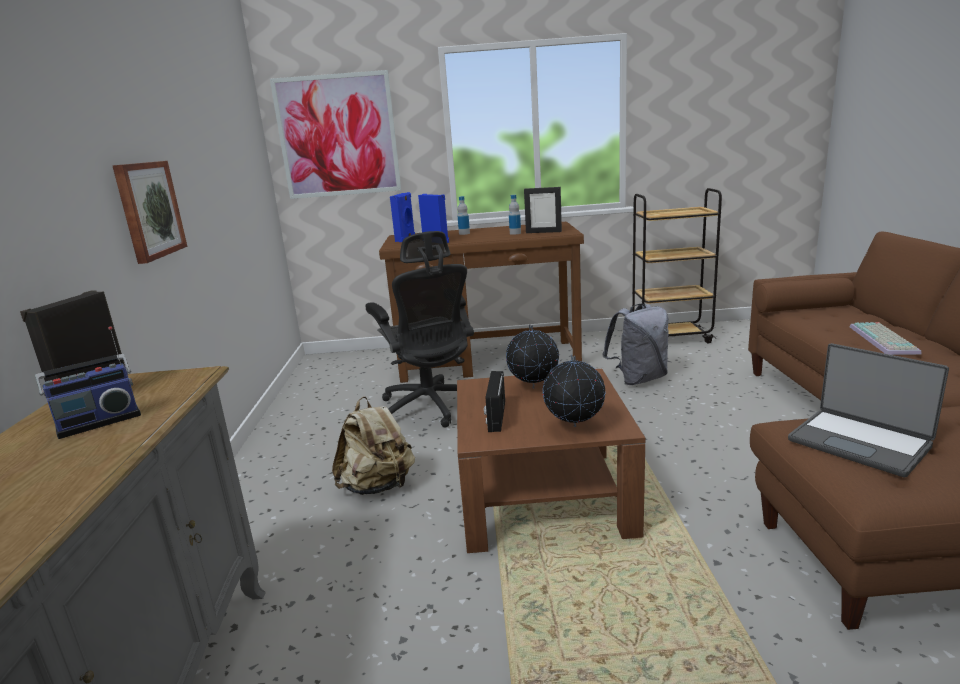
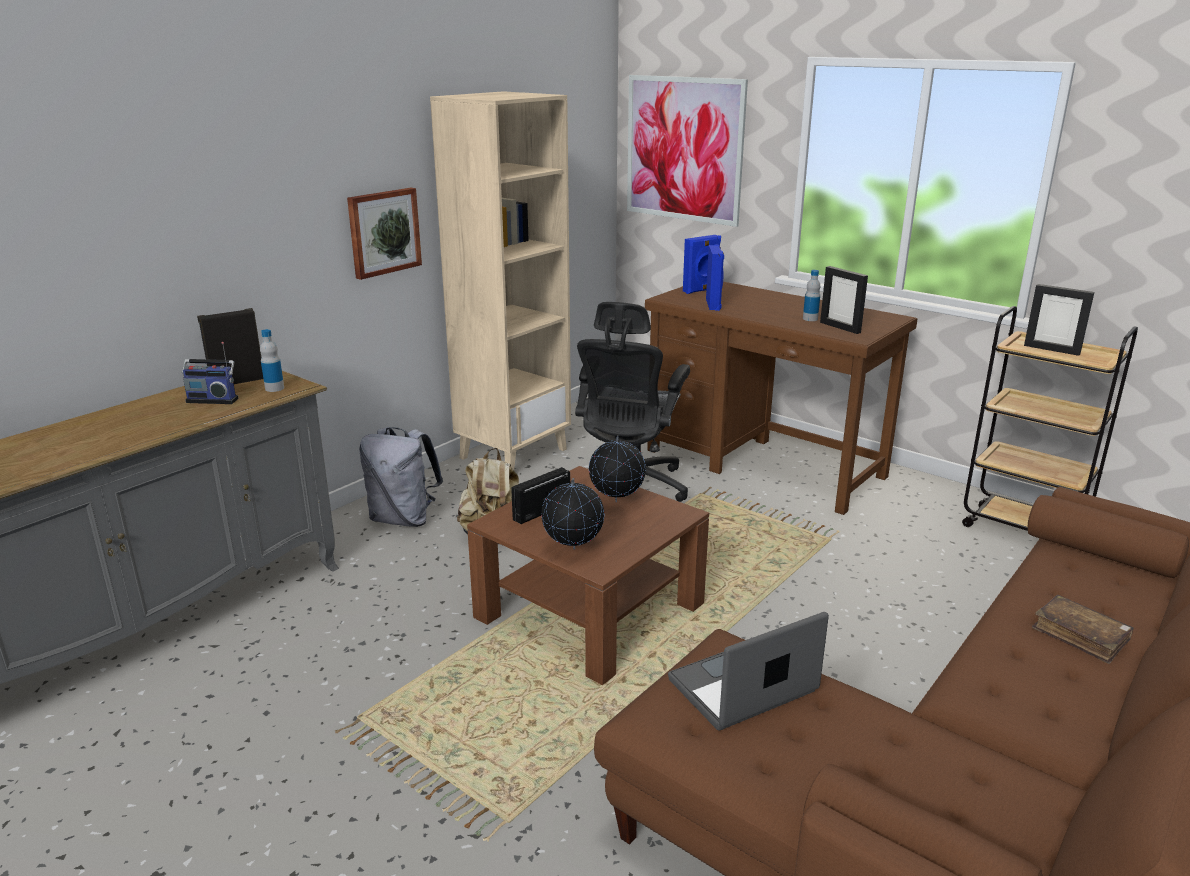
camera: 40 degrees right, 5 degrees up
bottle [458,196,470,235] -> bottle moved to [260,329,284,392]
grey backpack [602,304,668,385] -> grey backpack moved to [359,427,443,527]
laptop [788,343,949,477] -> laptop turned 60 degrees clockwise [668,612,829,731]
keyboard [850,322,922,355] -> brown book [1032,595,1134,664]
none -> beige bookcase [430,91,571,470]
none -> picture frame [1024,284,1094,356]

